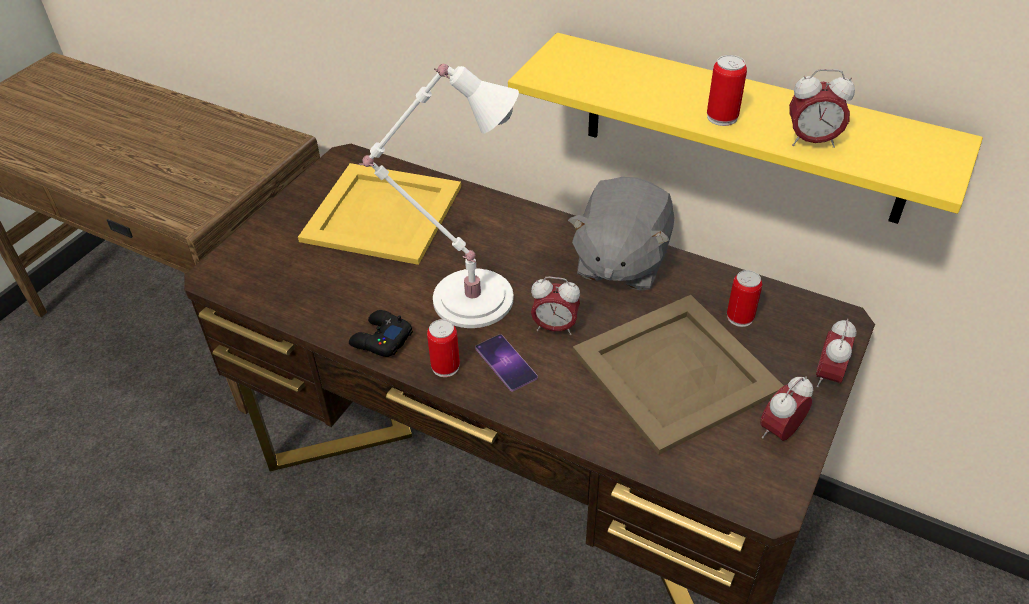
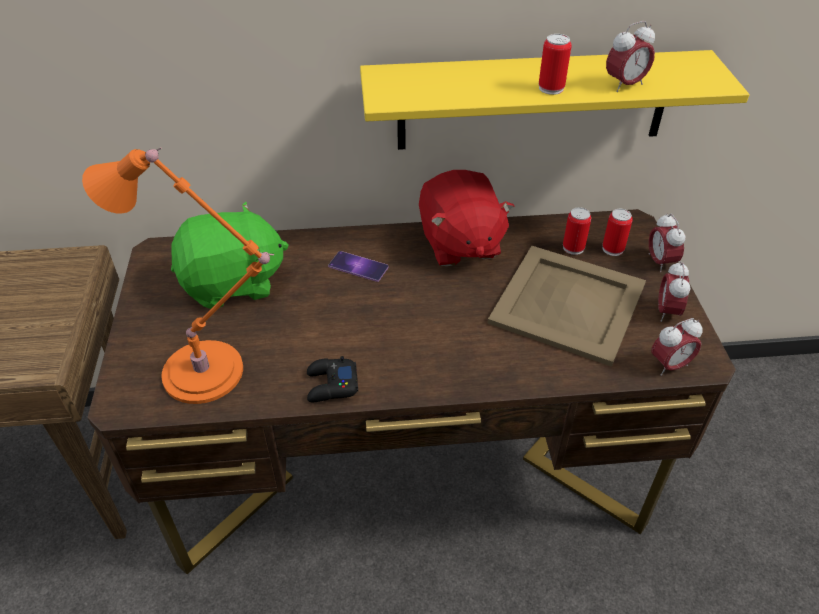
camera: 35 degrees left, 0 degrees up
yellow tray [298,163,461,265] -> green plush toy [171,202,289,309]
white table lamp [358,64,519,328] -> none
can [427,319,460,377] -> can moved to [602,209,633,256]
phone [475,334,538,392] -> phone moved to [328,251,389,282]
alarm clock [531,276,580,335] -> alarm clock moved to [651,318,703,376]
grey plush toy [568,177,674,291] -> red plush toy [419,170,515,267]
none -> orange table lamp [82,147,274,404]

